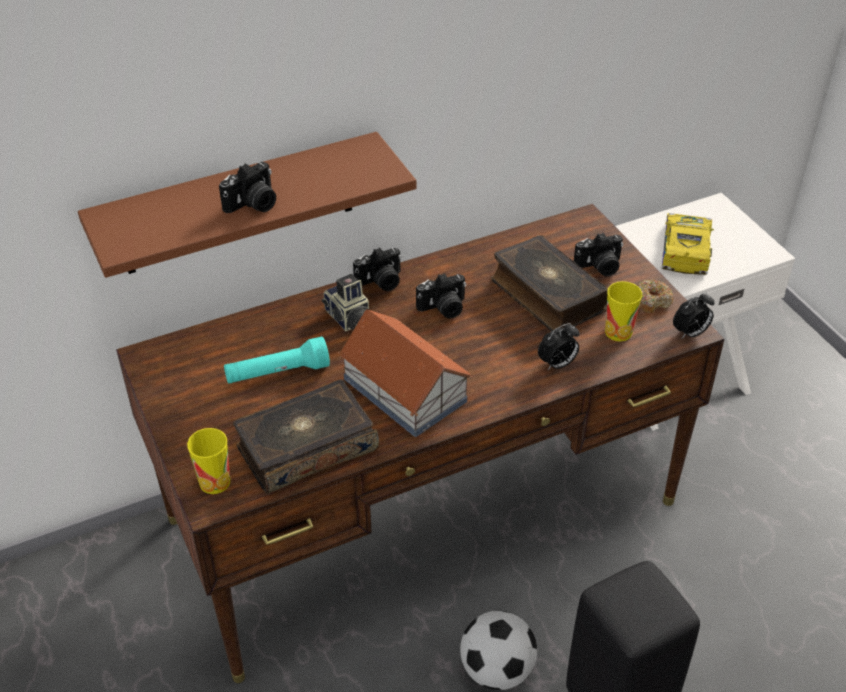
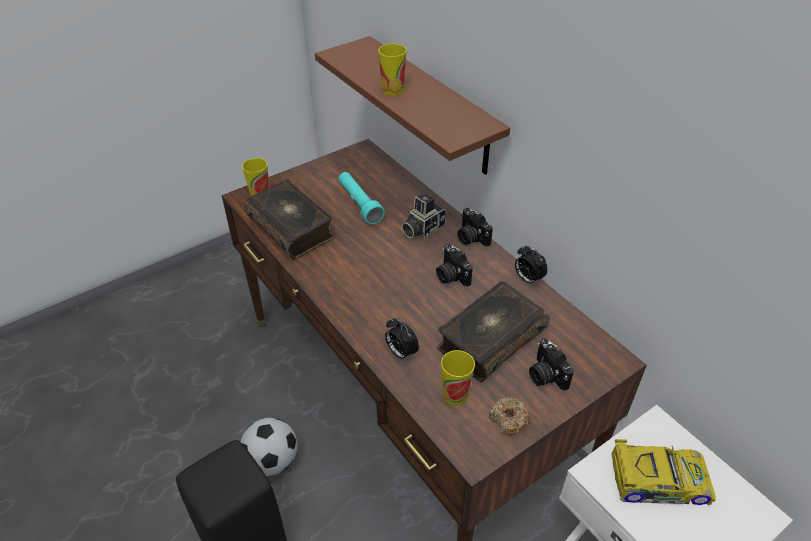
camera: 80 degrees right, 0 degrees up
camera [219,162,276,213] -> cup [378,44,407,95]
toy house [338,309,473,437] -> none
alarm clock [673,292,715,339] -> alarm clock moved to [515,245,548,286]

